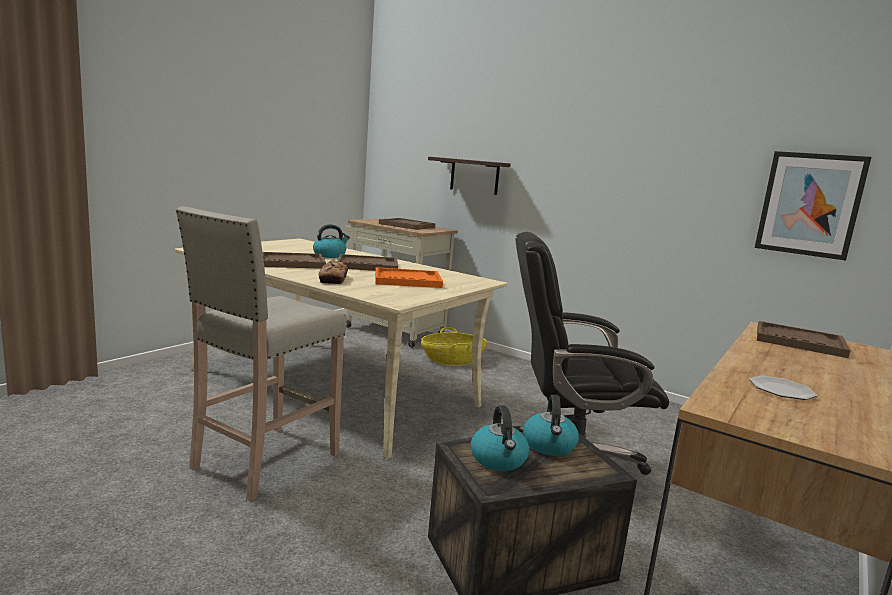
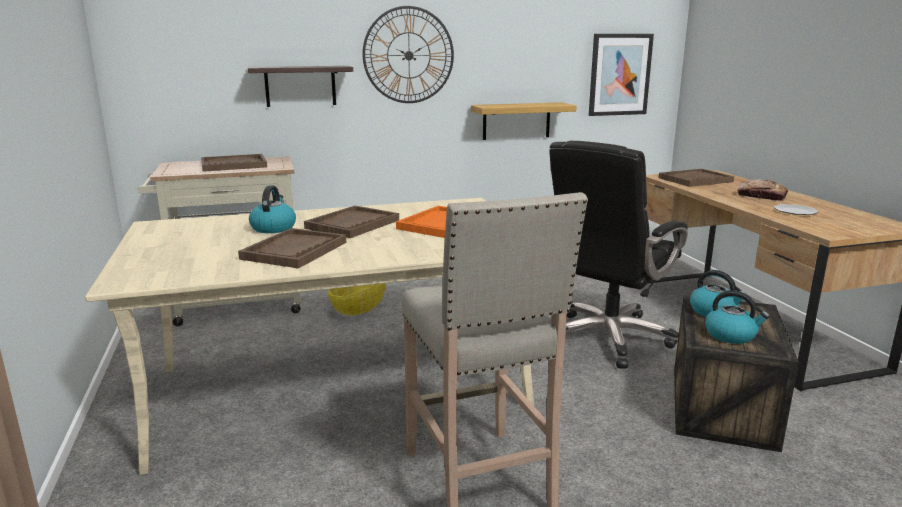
camera: 50 degrees left, 5 degrees up
bread [318,260,348,284] -> bread moved to [737,179,788,201]
none -> wall clock [363,6,454,103]
none -> shelf [471,102,577,140]

